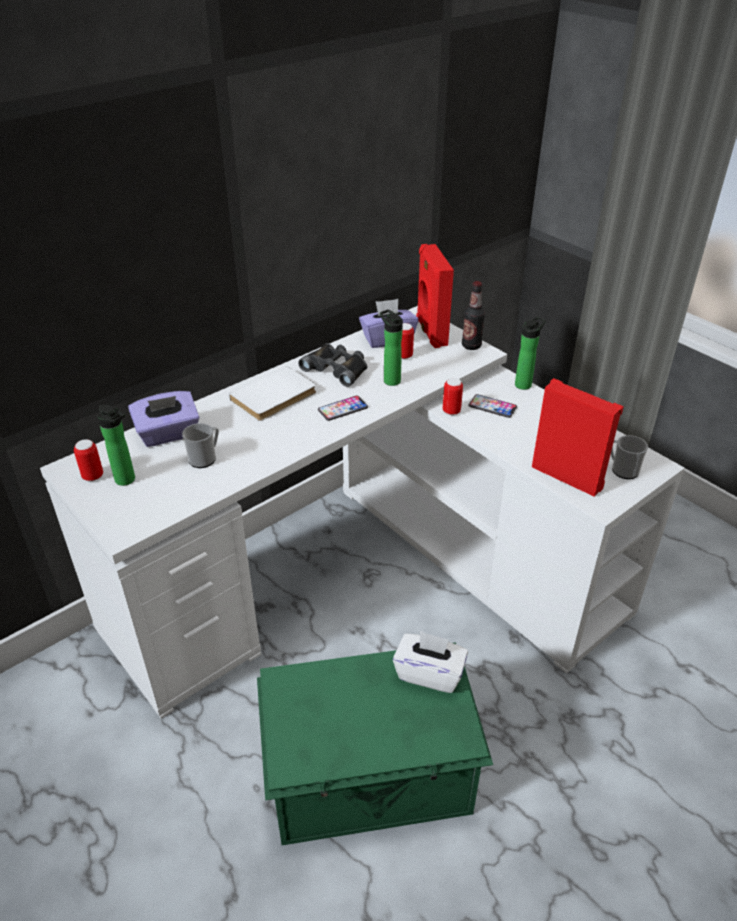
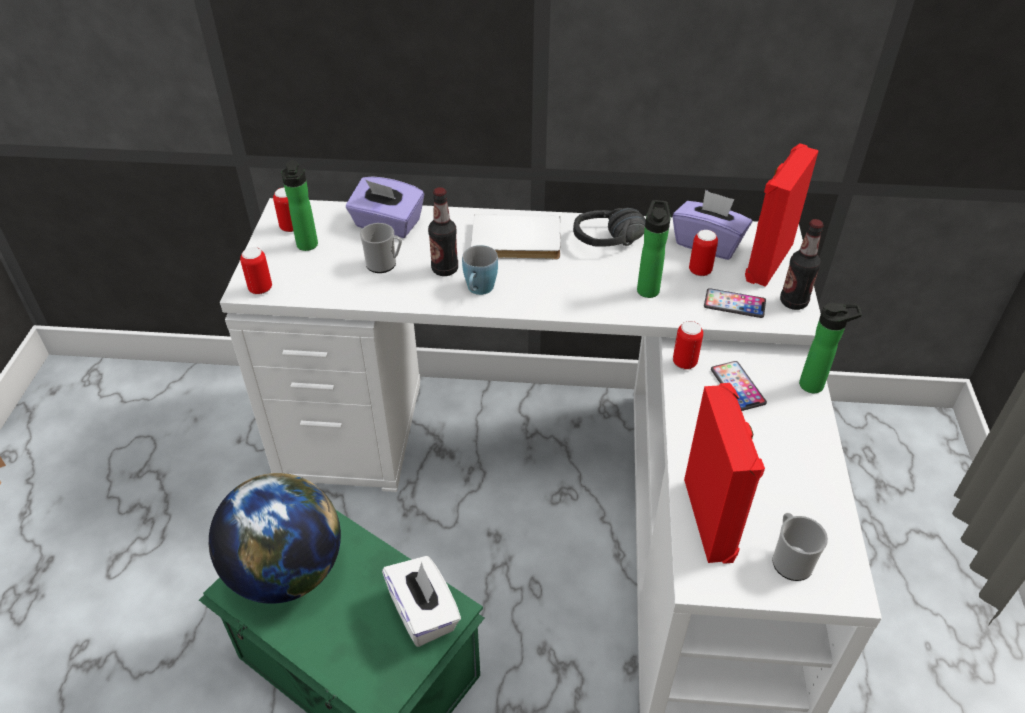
camera: 45 degrees right, 5 degrees up
black binoculars [298,343,368,387] -> black headphones [573,208,646,247]
phone [318,396,368,421] -> phone moved to [704,288,766,318]
none -> globe [209,473,341,604]
none -> can [240,247,272,295]
none -> bottle [428,187,458,276]
none -> blue mug [462,245,498,295]

